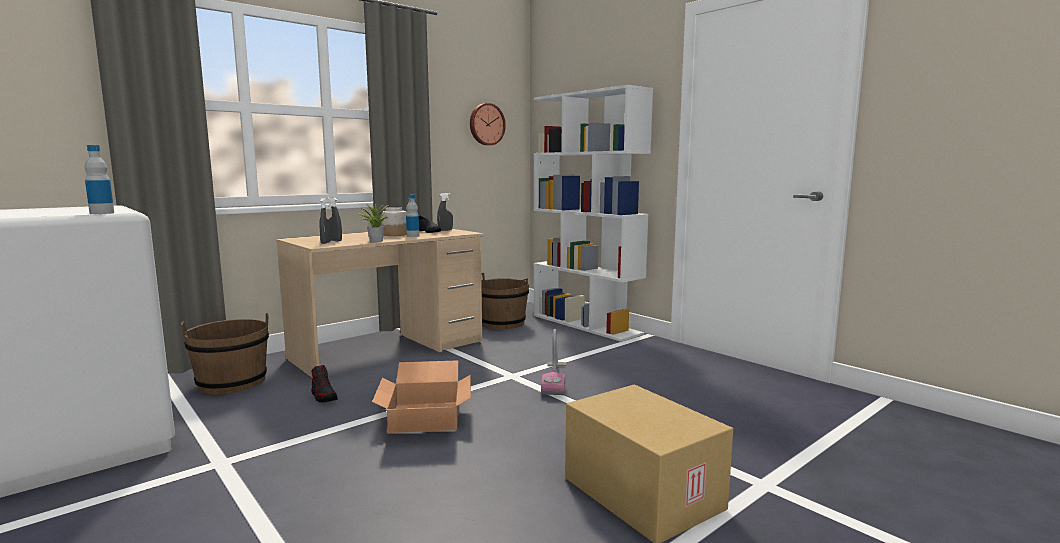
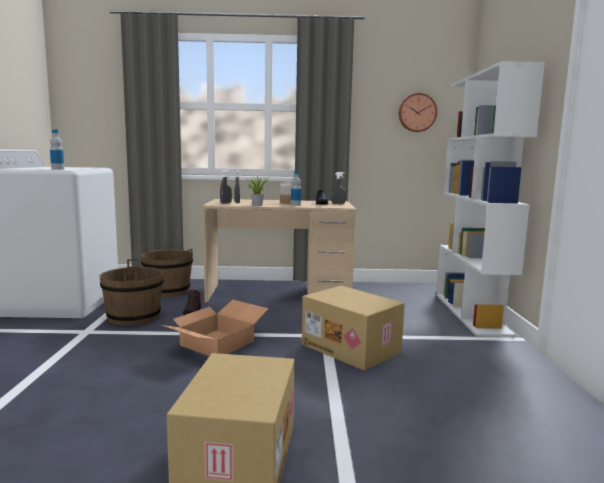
camera: 40 degrees right, 0 degrees up
brown bucket [481,273,529,329] -> brown bucket moved to [100,259,164,326]
vacuum cleaner [541,329,566,395] -> cardboard box [302,286,405,371]

